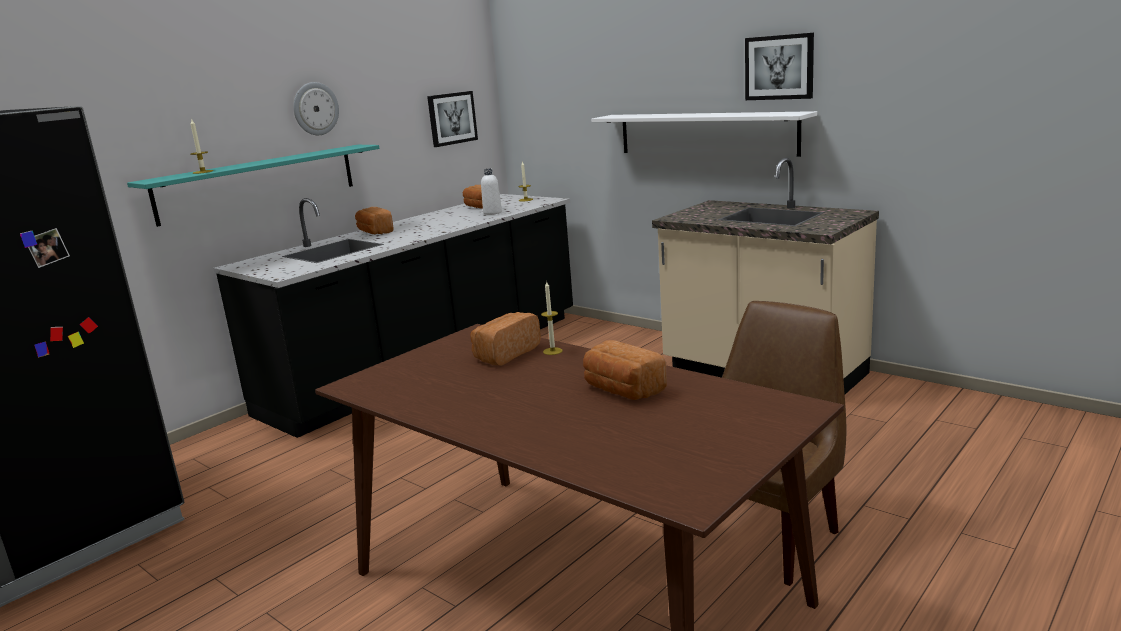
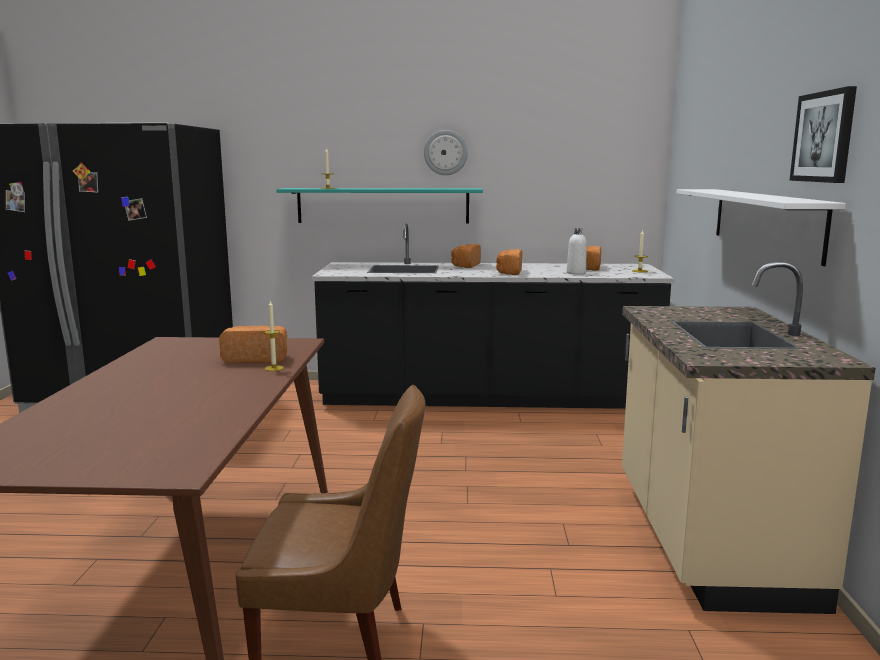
camera: 50 degrees right, 5 degrees down
picture [427,91,478,147] -> none
bread [583,340,667,400] -> bread moved to [496,249,522,275]

